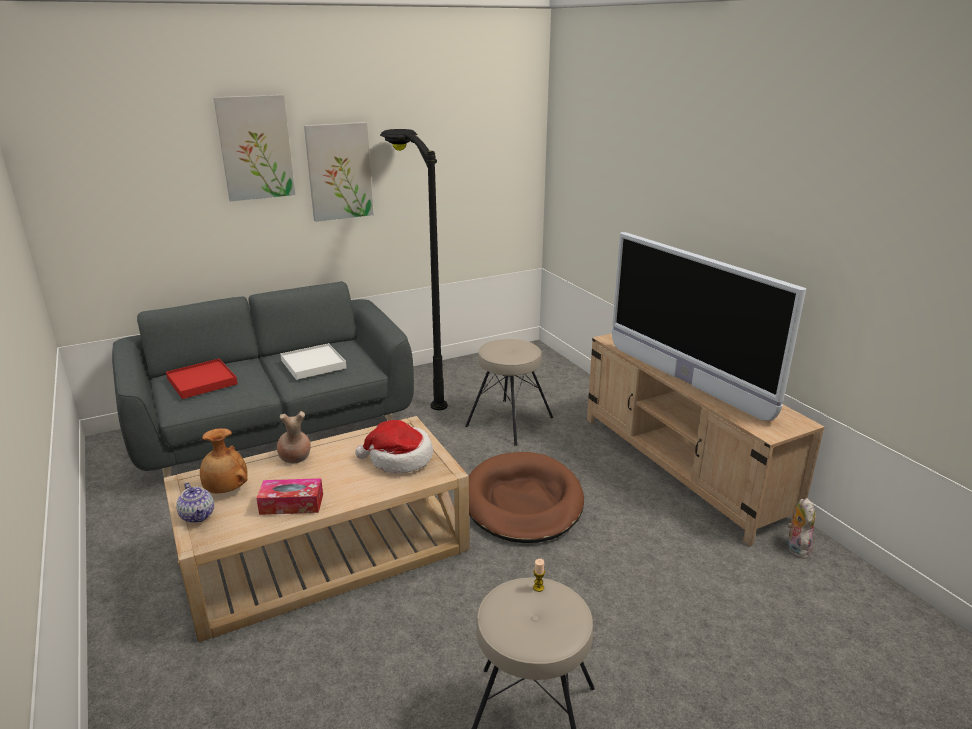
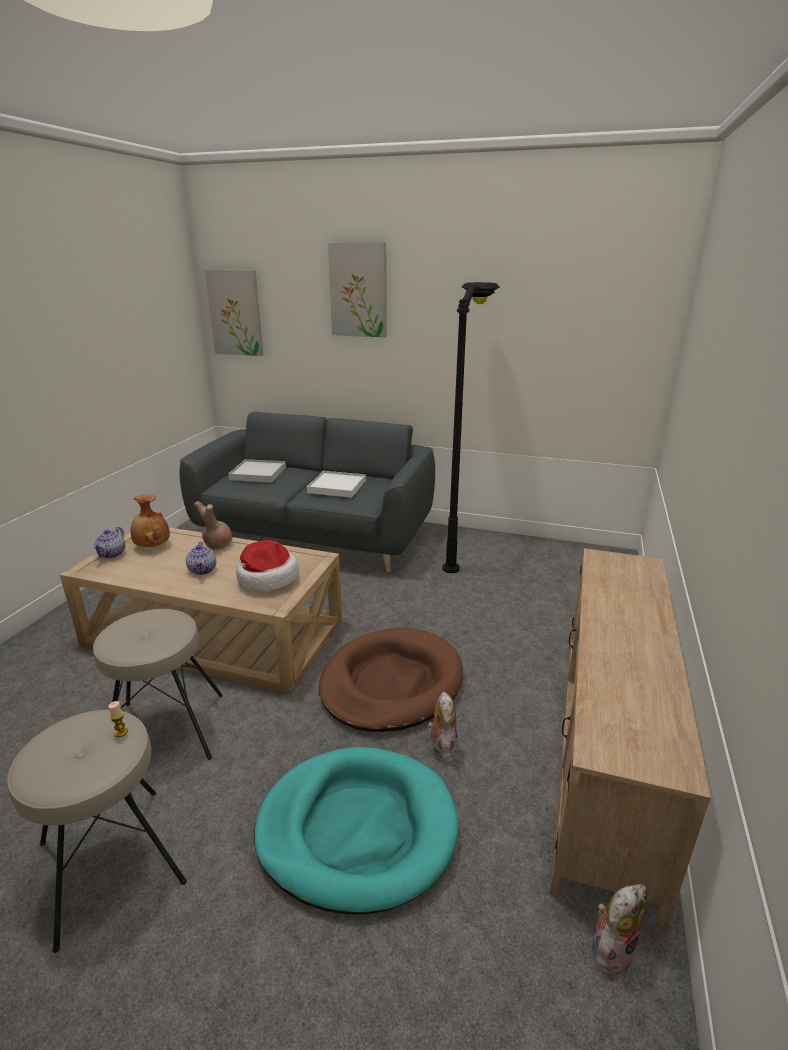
camera: 45 degrees right, 0 degrees up
red tray [166,359,238,399] -> white tray [228,459,286,483]
tissue box [256,478,323,515] -> none
picture [304,122,374,222] -> picture moved to [205,269,263,356]
beige stool [465,339,553,446] -> beige stool moved to [93,609,223,760]
television [612,232,806,421] -> none
none -> teapot [186,542,216,575]
none -> turquoise dog bed [254,747,459,915]
none -> plush toy [428,692,458,763]

